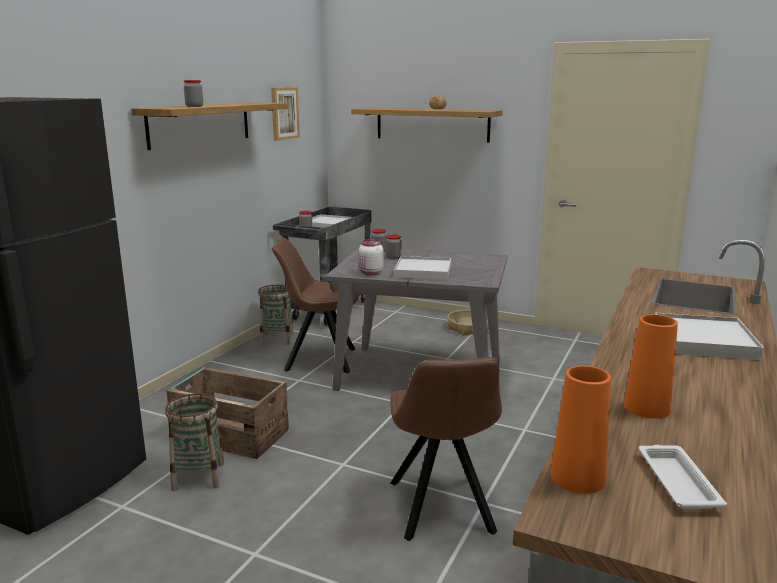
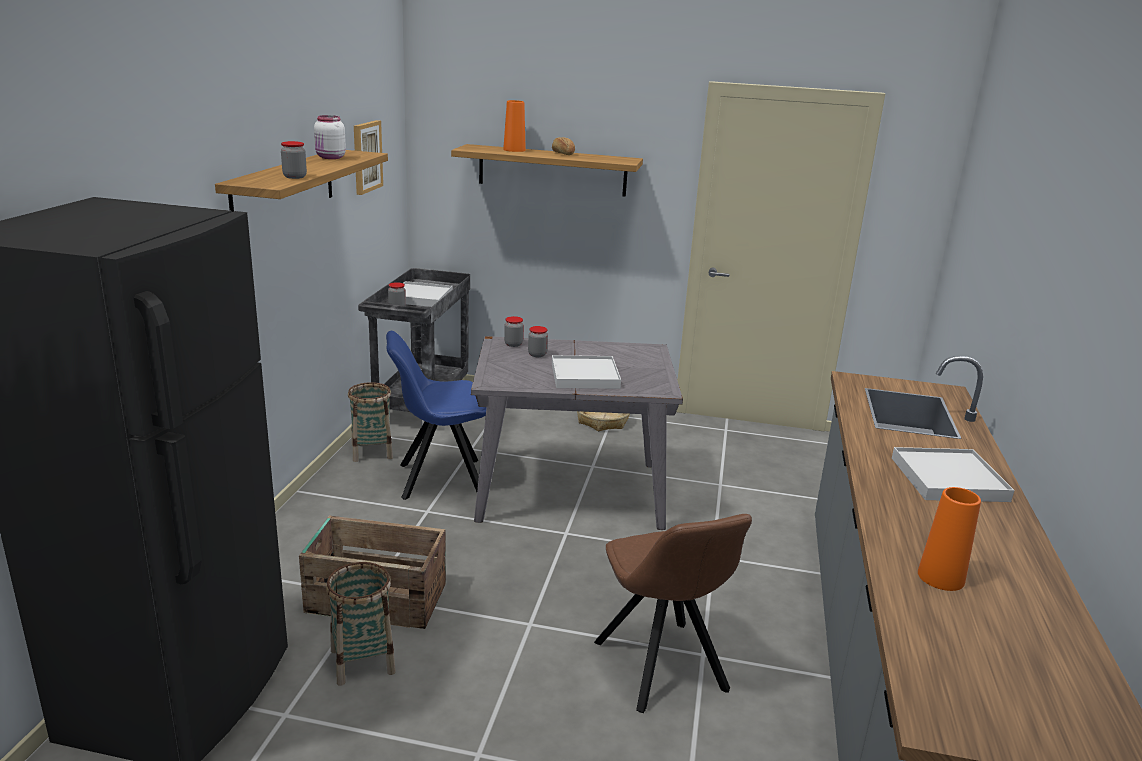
camera: 15 degrees left, 5 degrees up
brown chair [272,238,359,373] -> blue chair [386,331,487,500]
white jar [359,239,384,275] -> white jar moved to [314,115,346,159]
orange vase [550,366,611,494] -> orange vase moved to [503,100,526,152]
white tray [639,445,727,509] -> none

